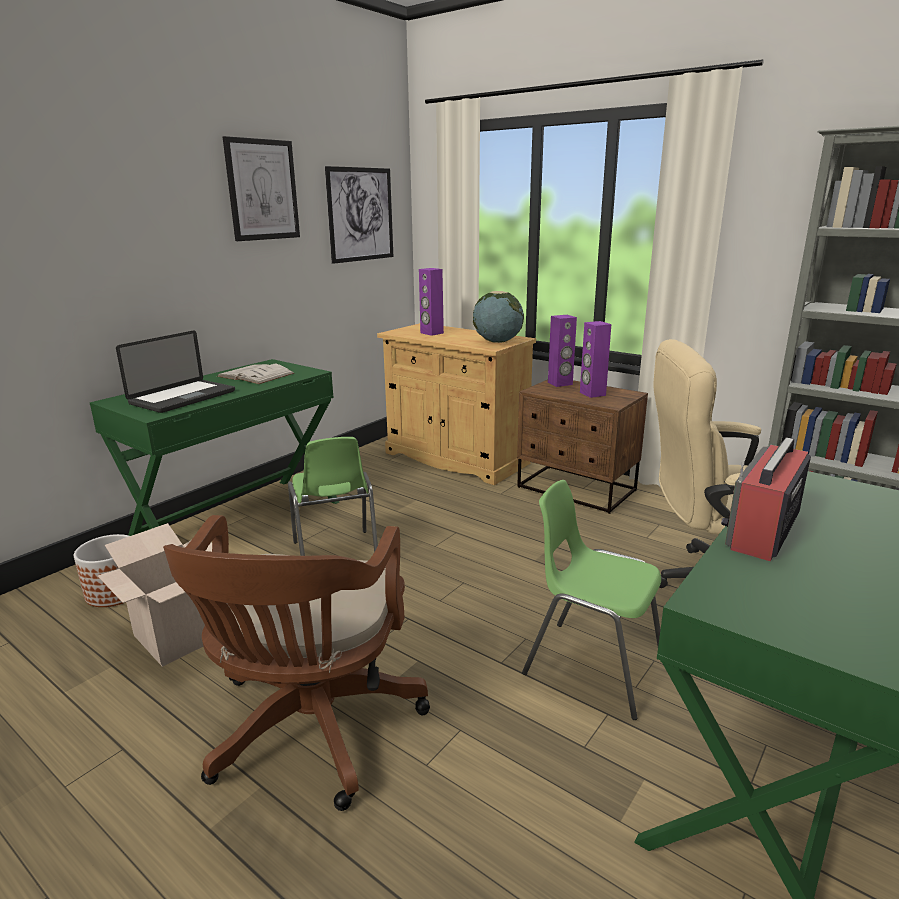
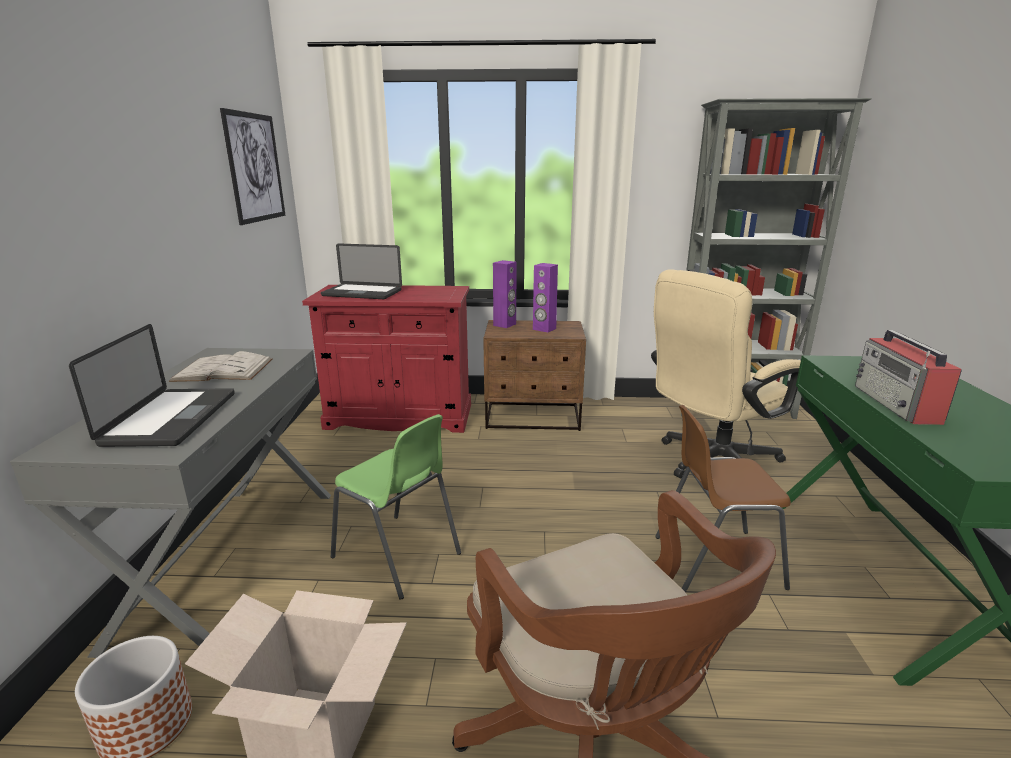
camera: 35 degrees left, 0 degrees up
green desk [90,359,339,536] -> grey desk [10,348,331,658]
picture [223,136,300,241] -> none
beige cabinet [377,323,536,485] -> red cabinet [302,285,471,433]
purple speaker [419,268,444,336] -> laptop [321,243,402,299]
globe [473,291,524,343] -> none
green chair [522,480,661,720] -> brown chair [655,405,791,592]

